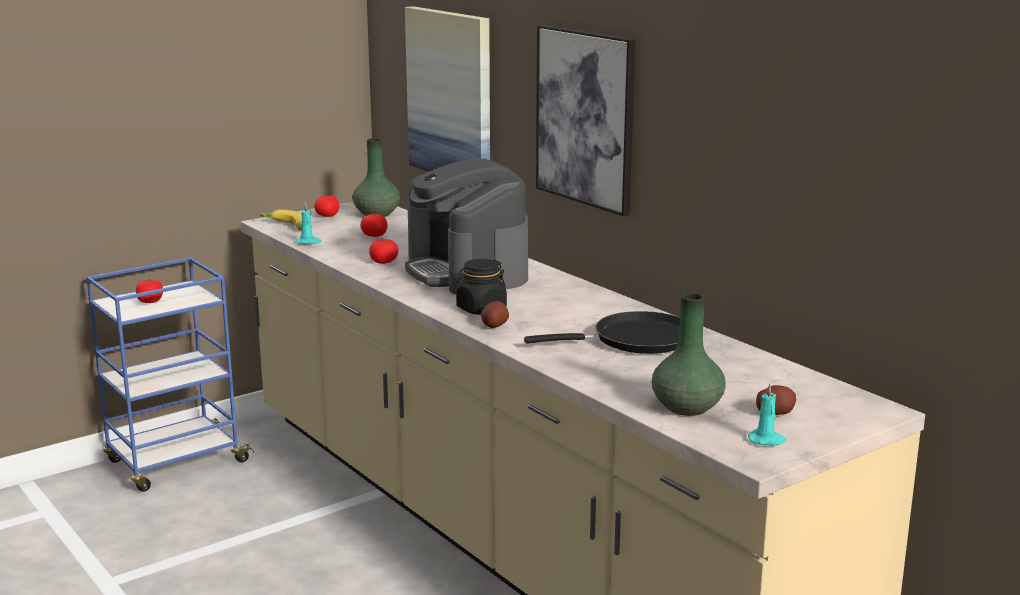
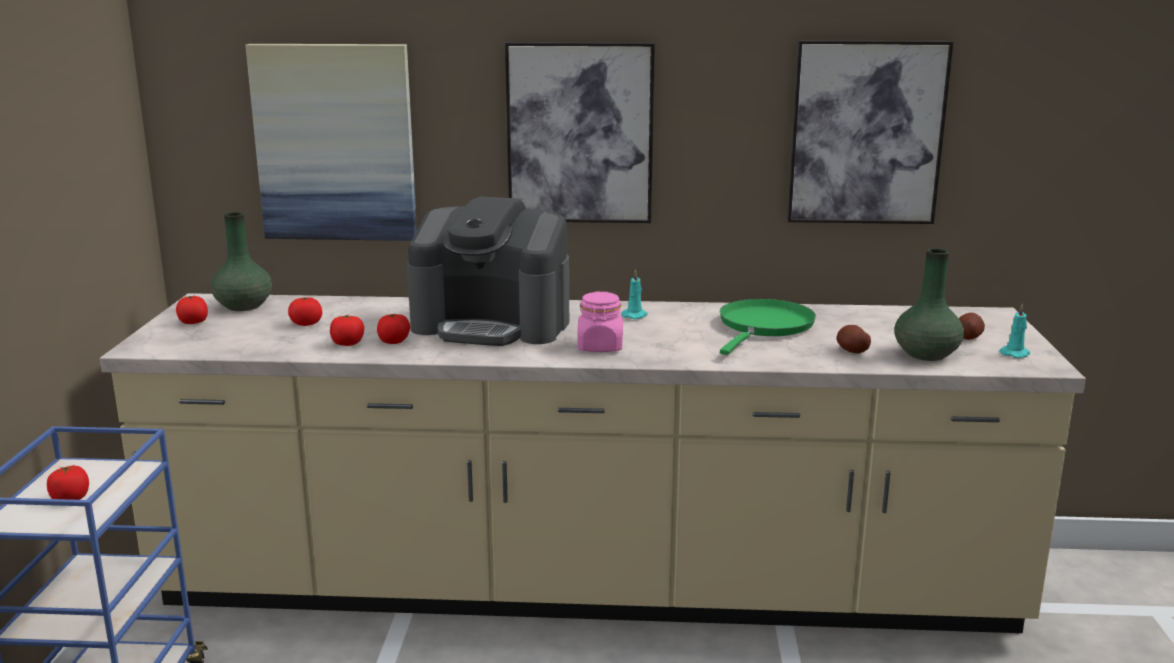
camera: 50 degrees left, 0 degrees up
banana [259,209,302,230] -> none
turquoise candle [296,203,321,244] -> turquoise candle moved to [621,270,648,319]
black jar [456,259,507,315] -> pink jar [577,292,623,352]
potato [481,301,509,328] -> potato moved to [837,325,871,353]
black frying pan [524,311,680,354] -> green frying pan [720,299,816,355]
none -> tomato [330,315,364,346]
none -> picture [787,40,953,224]

